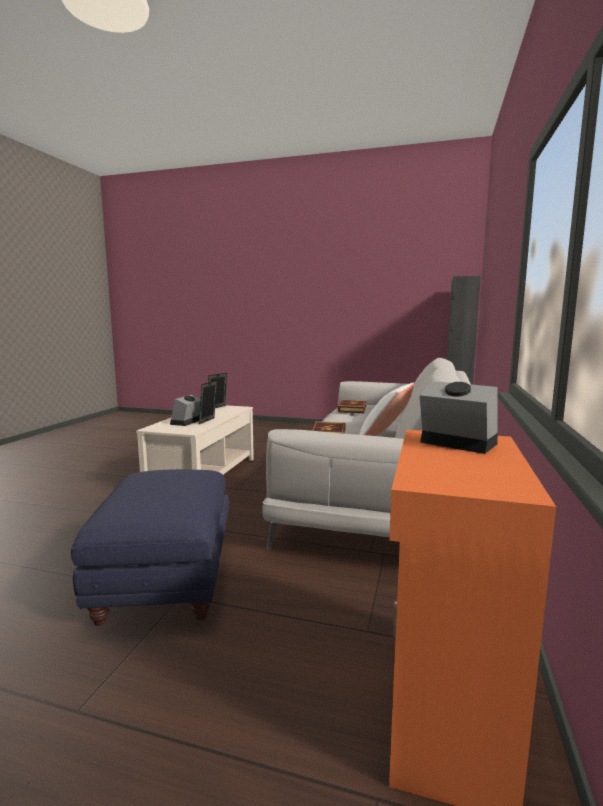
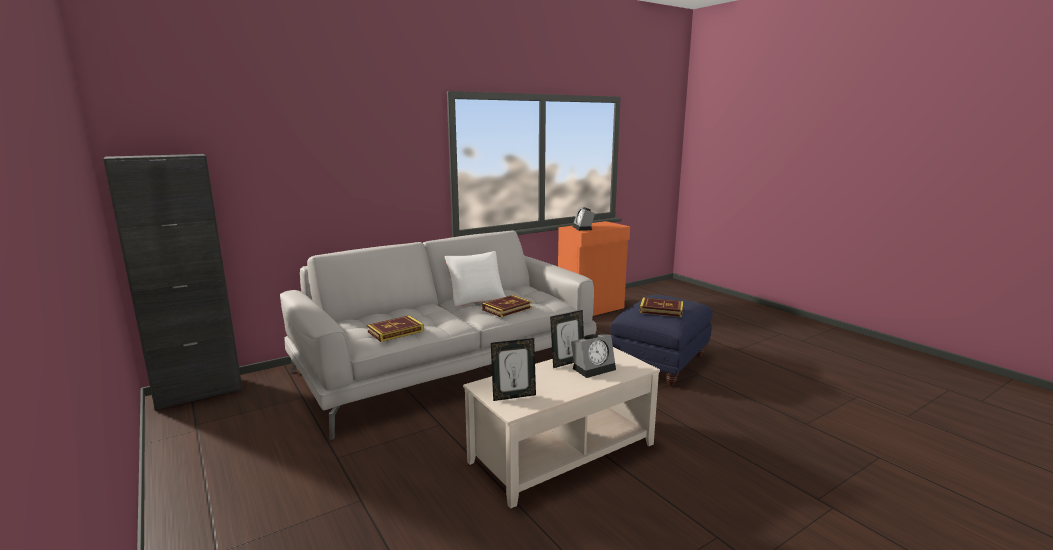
camera: 140 degrees left, 5 degrees up
none -> book [639,298,683,317]

